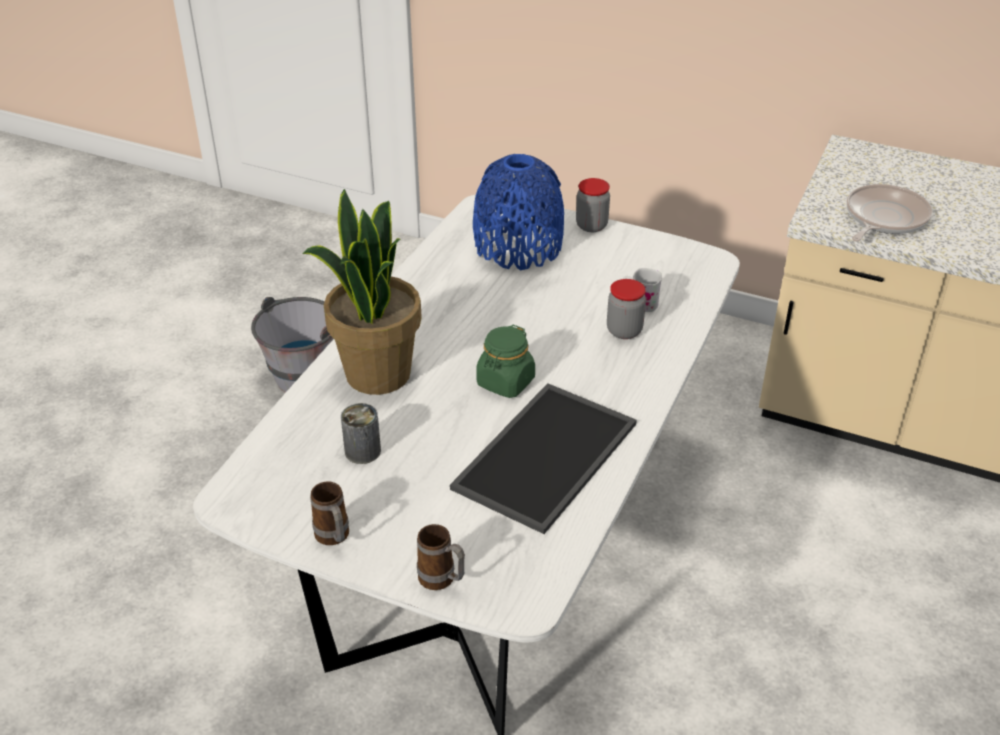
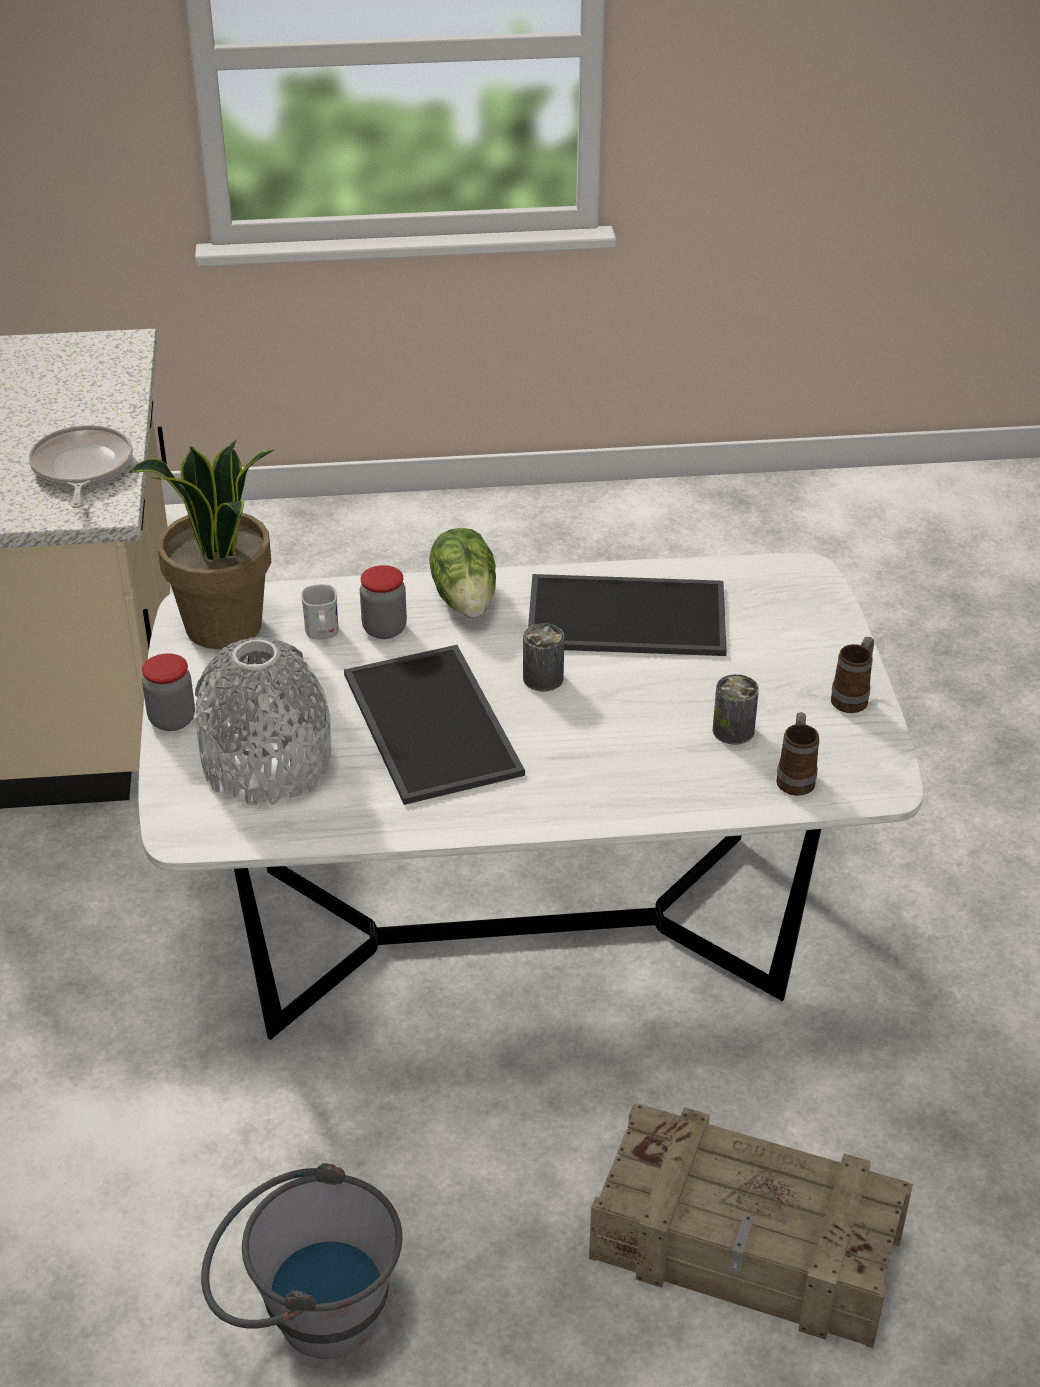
camera: 120 degrees left, 0 degrees up
potted plant [302,189,422,395] -> potted plant moved to [129,439,274,650]
mug [417,524,465,590] -> mug moved to [776,712,819,796]
blue vase [473,154,564,271] -> grey vase [195,637,331,805]
green jar [476,325,535,398] -> can [523,623,564,692]
frying pan [846,184,933,241] -> frying pan turned 75 degrees clockwise [29,425,133,508]
none -> tray [344,645,525,805]
none -> lettuce [429,528,496,617]
none -> crate [589,1103,913,1348]

